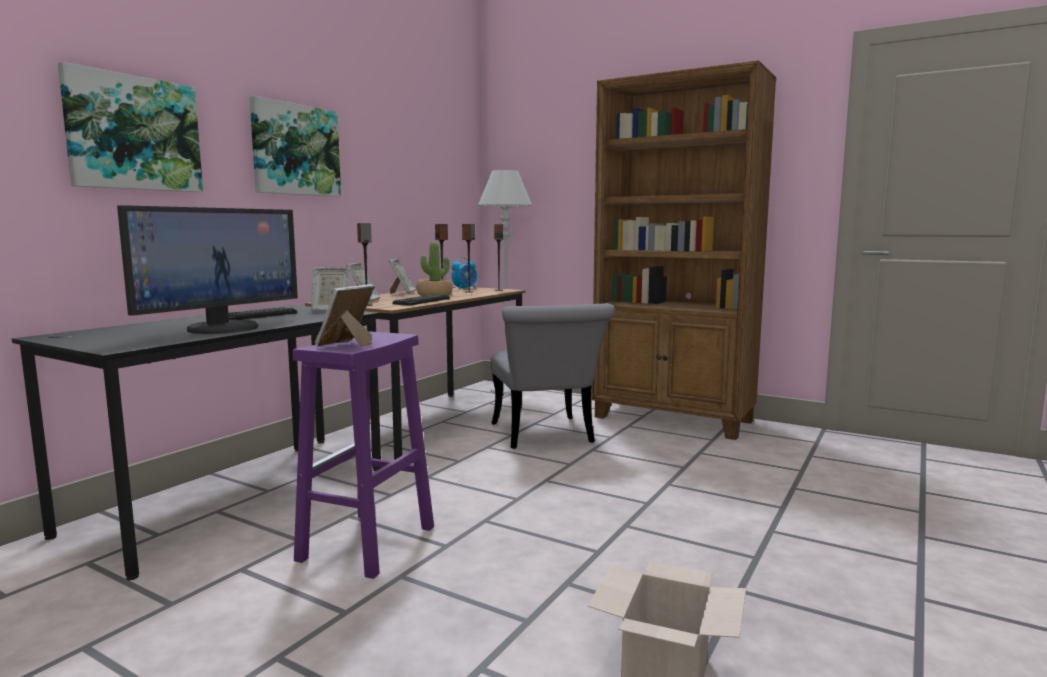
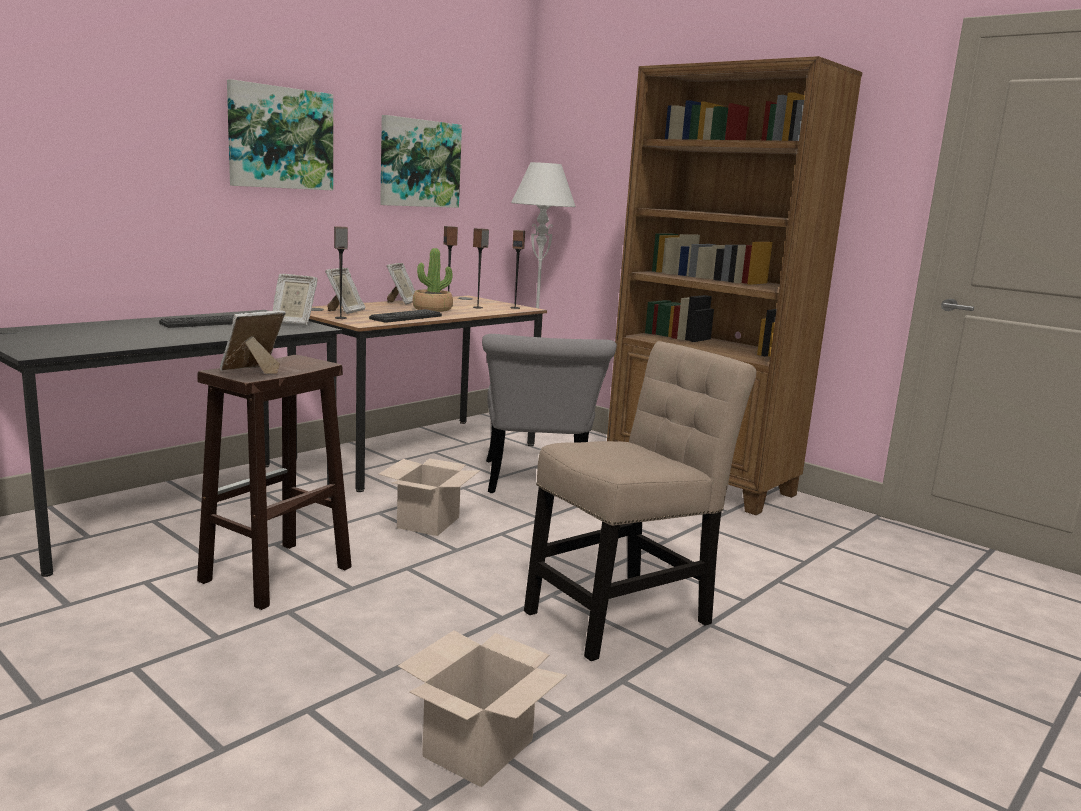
camera: 10 degrees right, 5 degrees up
picture [58,62,203,192] -> picture moved to [380,115,462,208]
monitor [117,205,298,334] -> none
purple stool [293,331,434,579] -> brown stool [197,355,352,610]
alarm clock [452,257,477,290] -> none
none -> cardboard box [379,458,480,536]
none -> beige chair [524,341,756,661]

